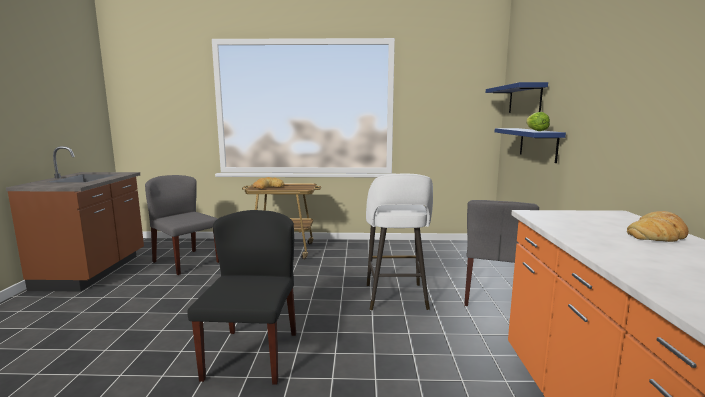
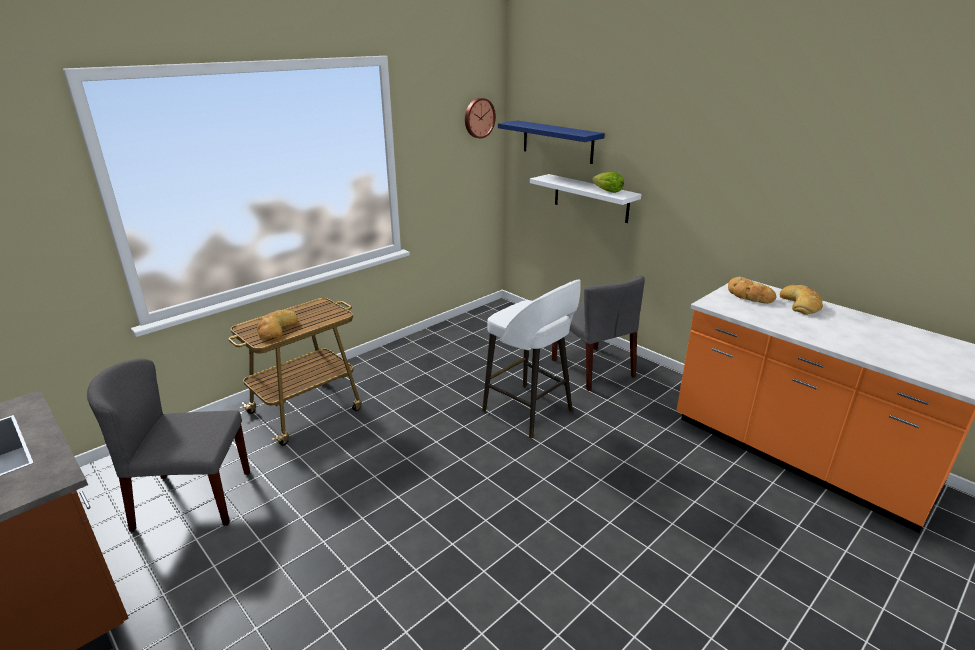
camera: 45 degrees left, 15 degrees up
black chair [187,210,296,385] -> none
blue shelf [495,128,566,163] -> white shelf [530,174,641,223]
none -> wall clock [465,98,496,138]
none -> bread [728,277,776,304]

